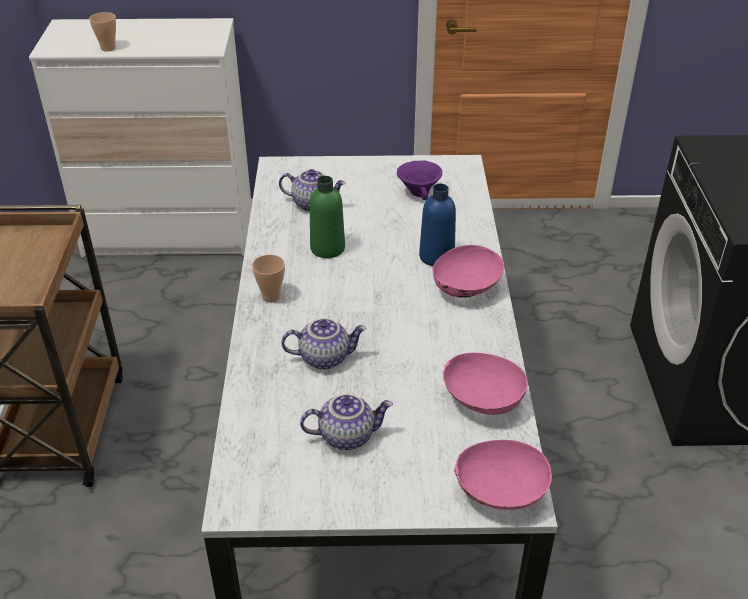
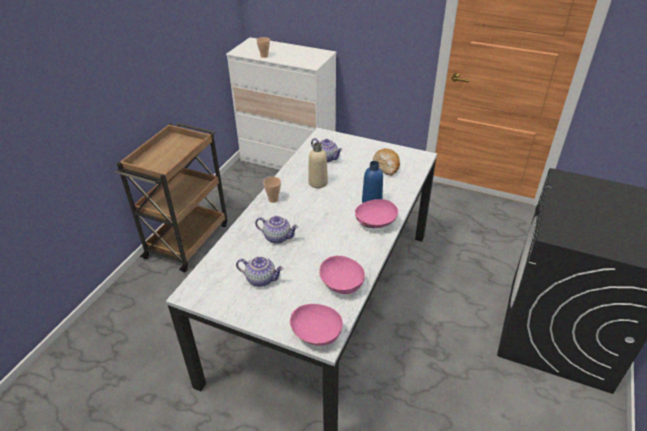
camera: 25 degrees right, 0 degrees up
green bottle [310,176,345,258] -> beige bottle [308,142,328,188]
purple bowl [397,160,442,200] -> bread [373,149,400,176]

